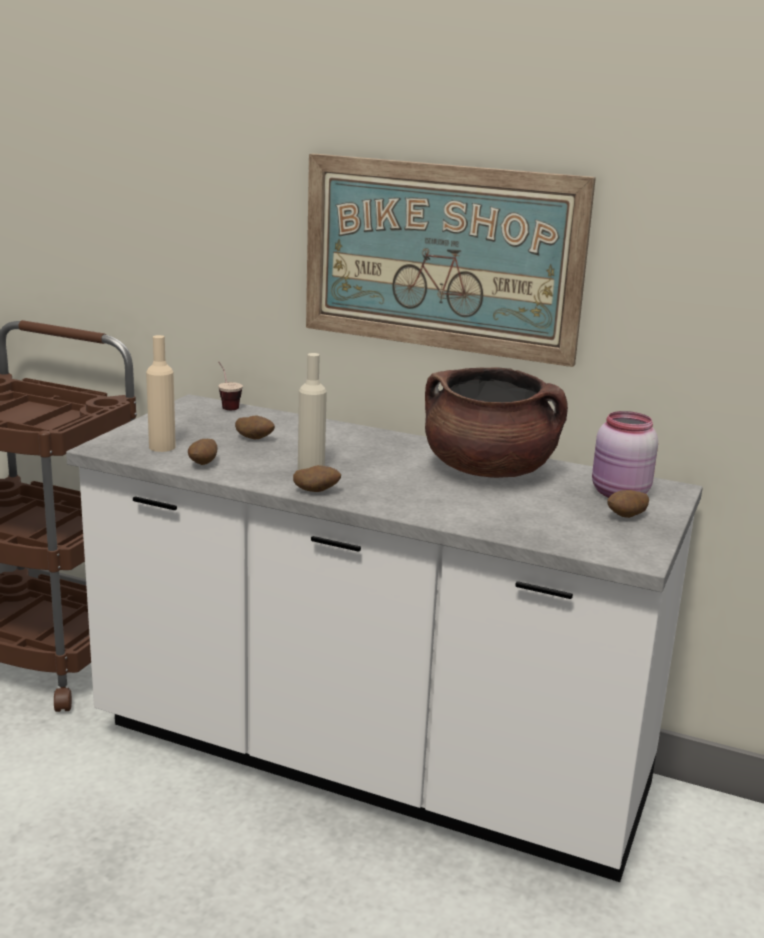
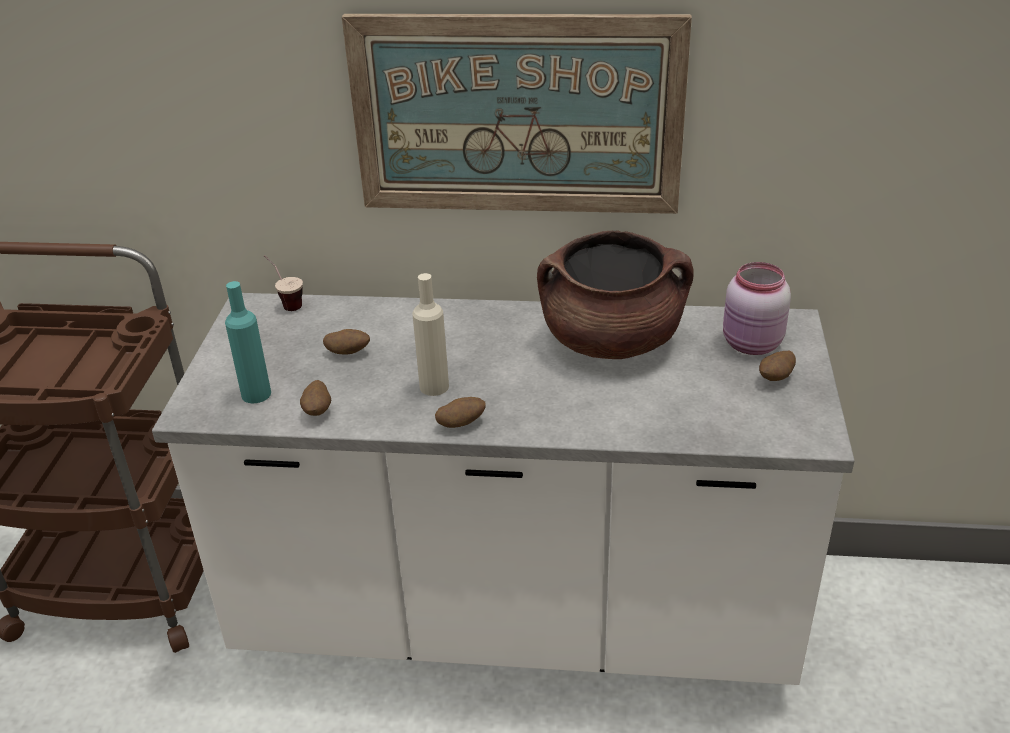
camera: 15 degrees left, 15 degrees up
beige bottle [146,335,176,452] -> turquoise bottle [225,281,271,403]

